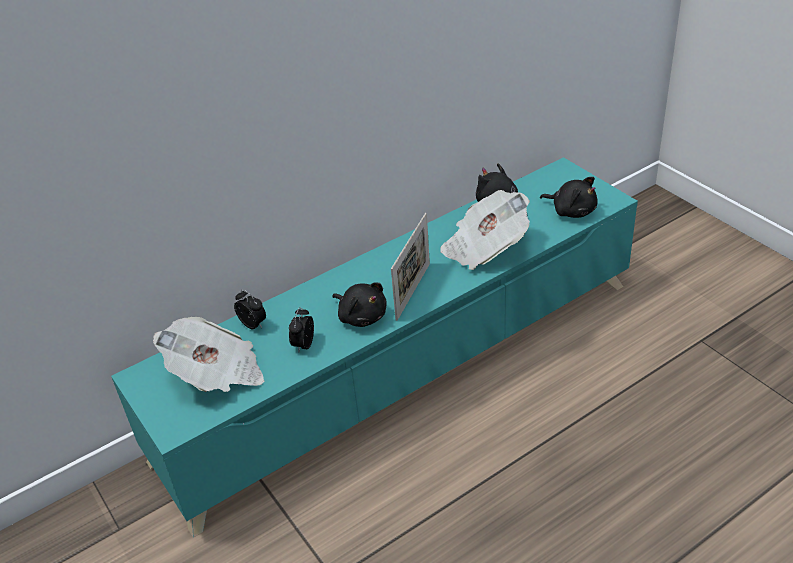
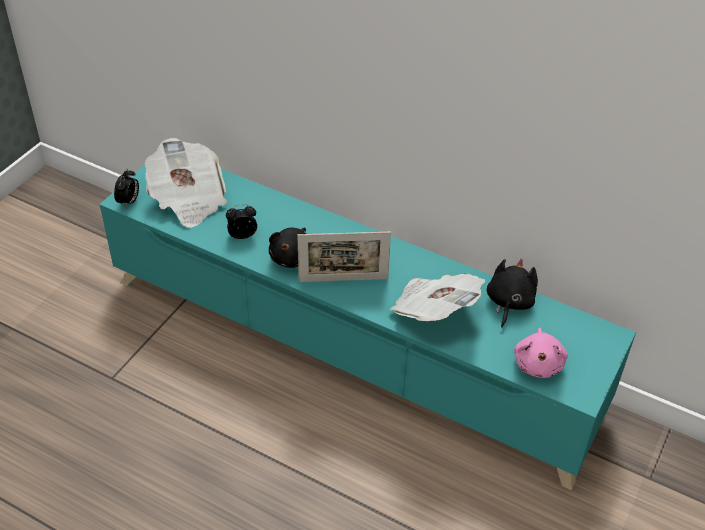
camera: 60 degrees right, 5 degrees up
alarm clock [234,290,266,330] -> alarm clock moved to [114,169,139,208]
black plush toy [540,177,598,218] -> pink plush toy [514,328,567,378]

